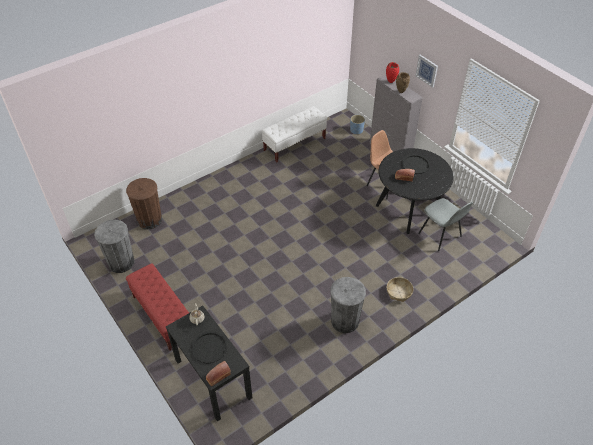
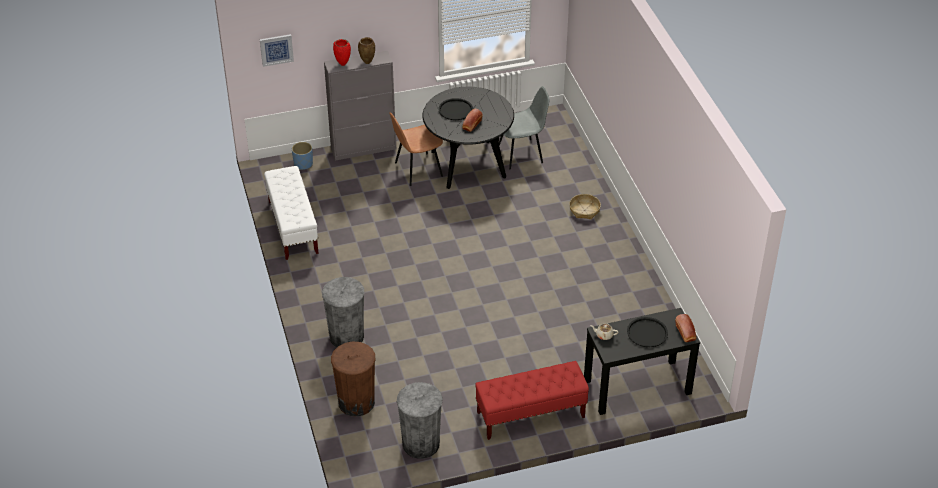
camera: 70 degrees left, 5 degrees down
grey trash can [330,277,366,333] -> grey trash can moved to [322,277,365,348]
picture [415,55,438,88] -> picture moved to [260,34,294,67]

